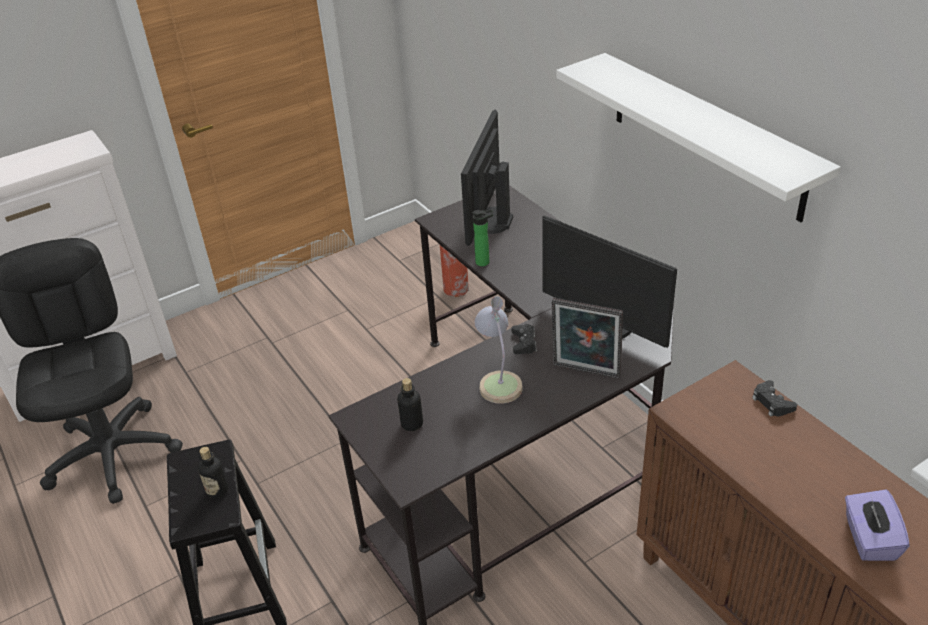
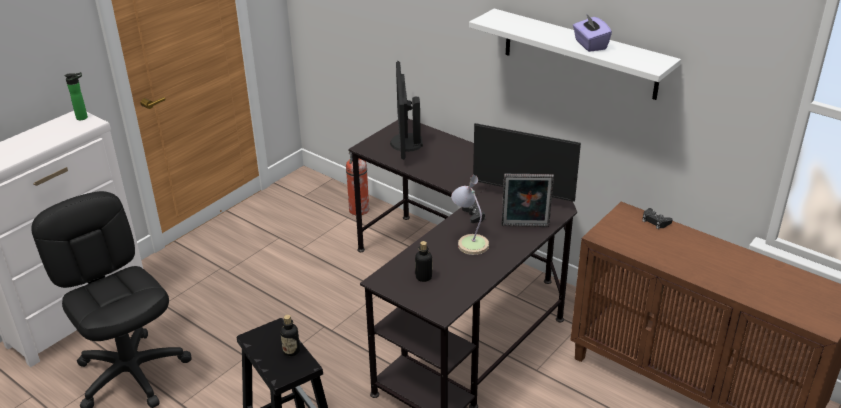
camera: 20 degrees left, 5 degrees down
bottle [472,210,493,266] -> bottle moved to [64,72,88,120]
purple tissue box [845,490,910,561] -> purple tissue box moved to [573,13,612,52]

